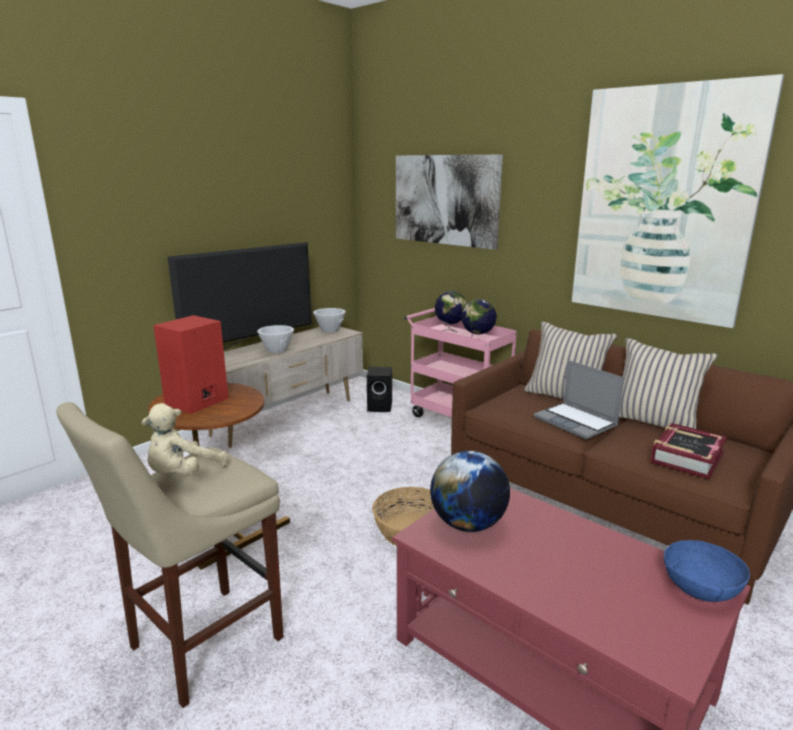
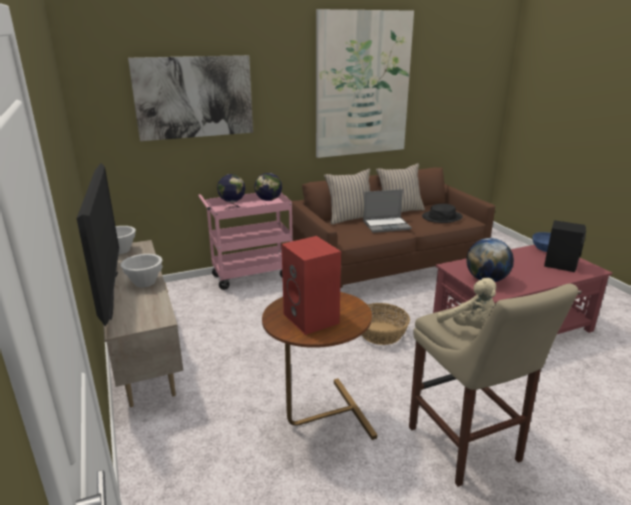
camera: 65 degrees left, 5 degrees up
black speaker [367,367,392,412] -> black speaker moved to [544,220,586,272]
book [651,423,727,479] -> black hat [422,204,463,223]

